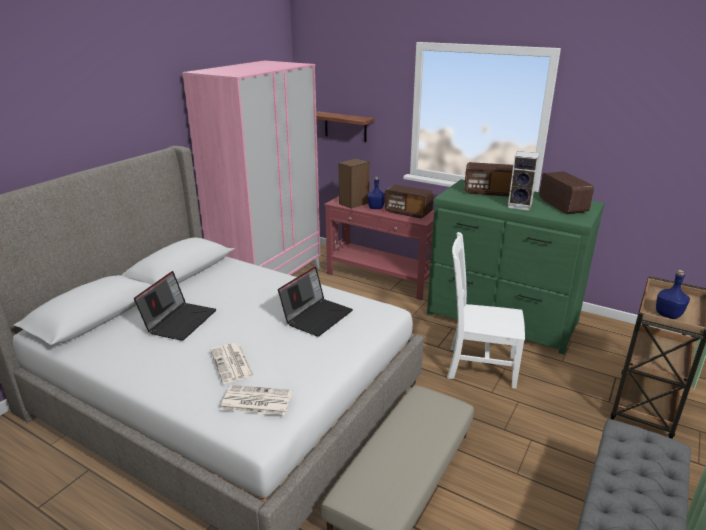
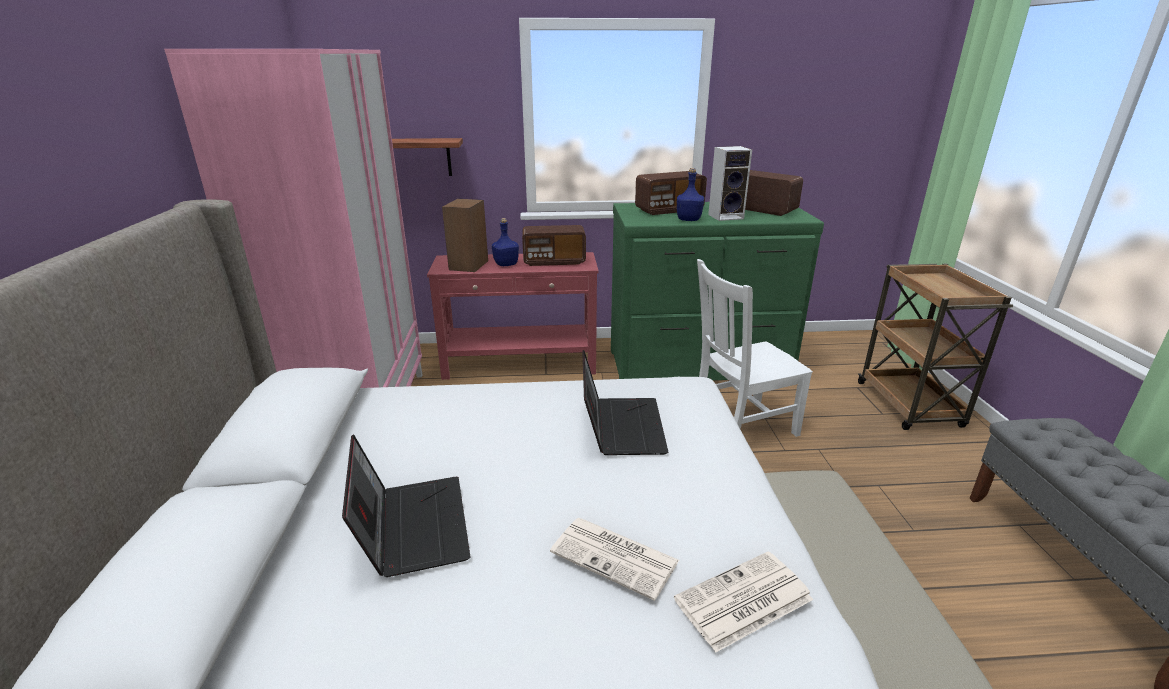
camera: 35 degrees left, 0 degrees up
blue bottle [656,270,690,319] -> blue bottle moved to [677,168,704,221]

